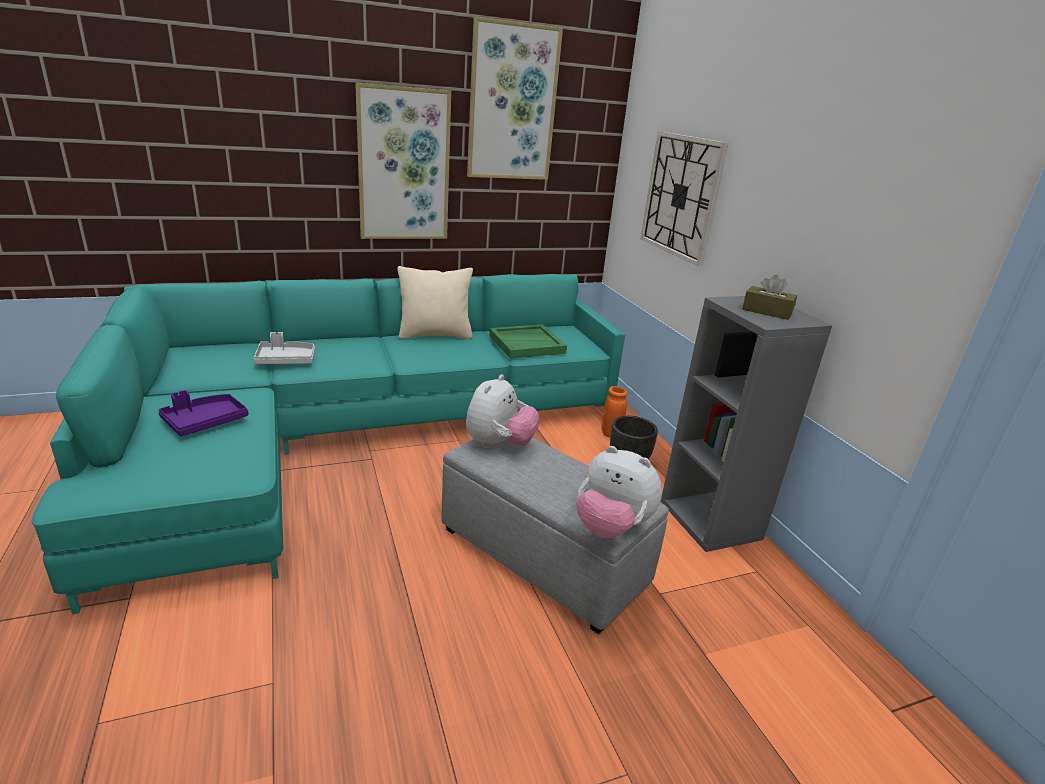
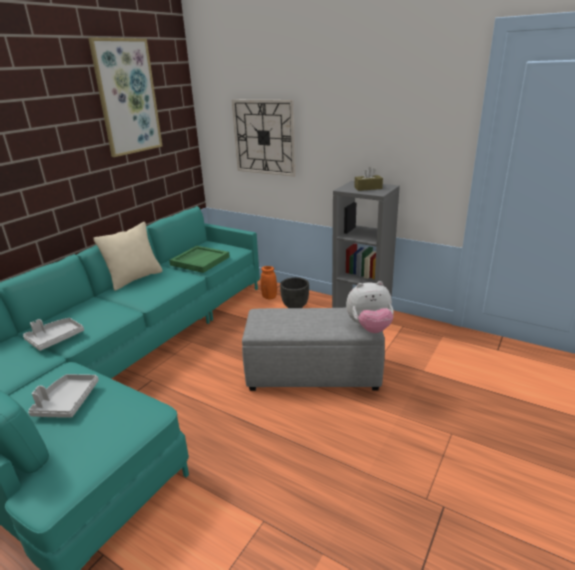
camera: 35 degrees left, 0 degrees up
purple tray [158,390,249,436] -> grey tray [28,374,99,417]
picture [355,83,451,239] -> none
plush toy [466,374,540,448] -> none

